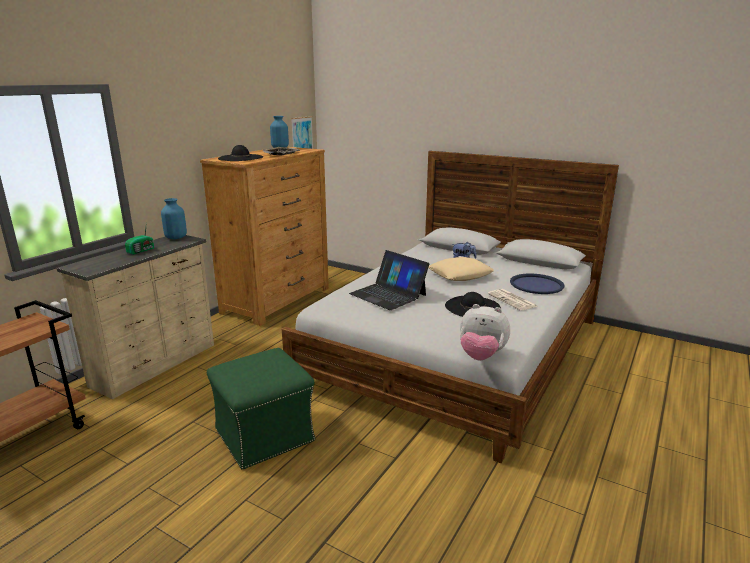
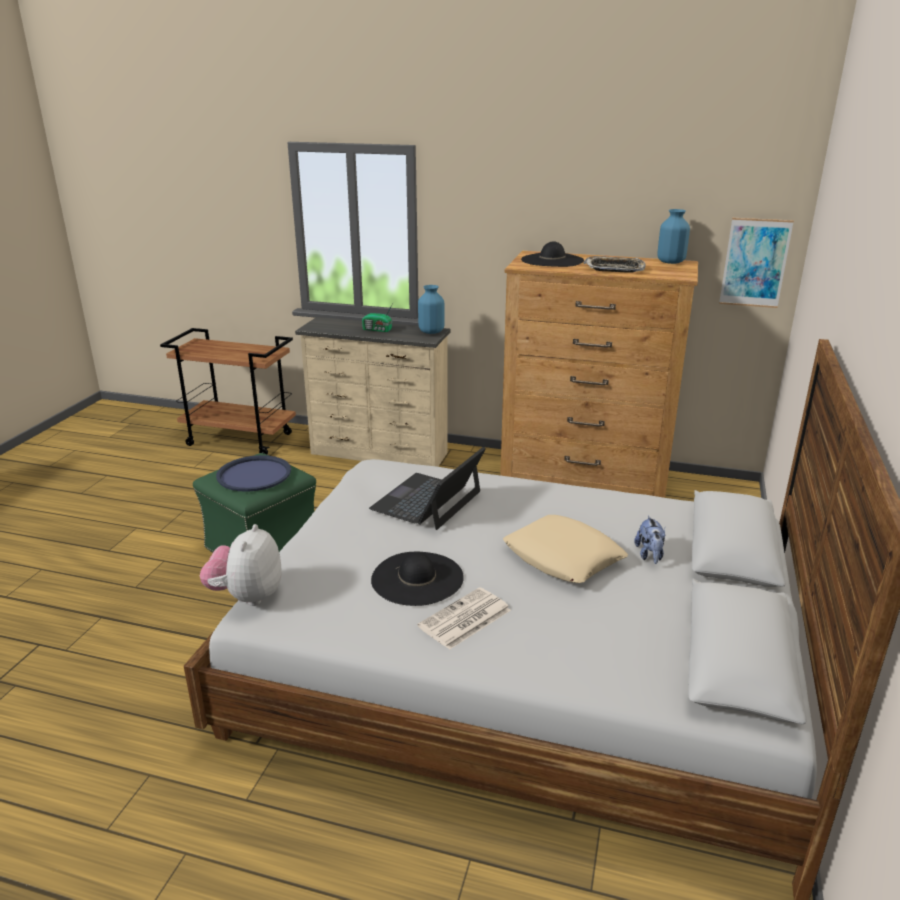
camera: 75 degrees right, 5 degrees up
blue tray [510,274,564,294] -> blue tray moved to [216,455,291,492]

